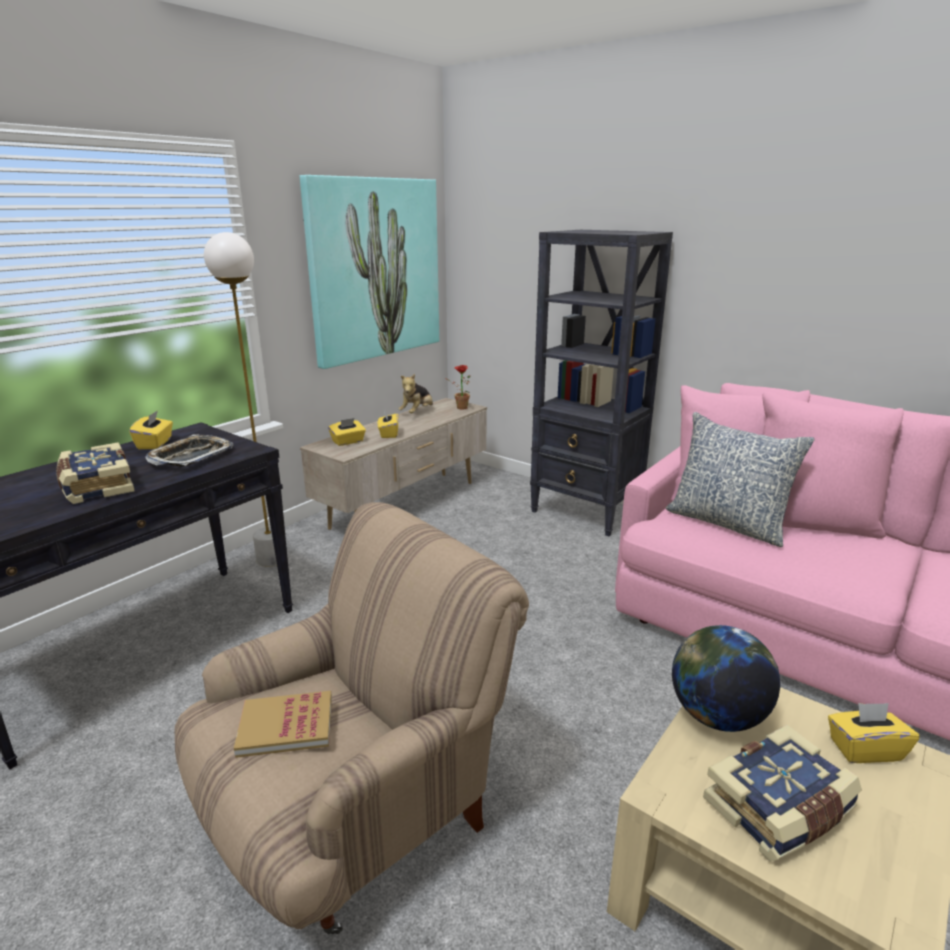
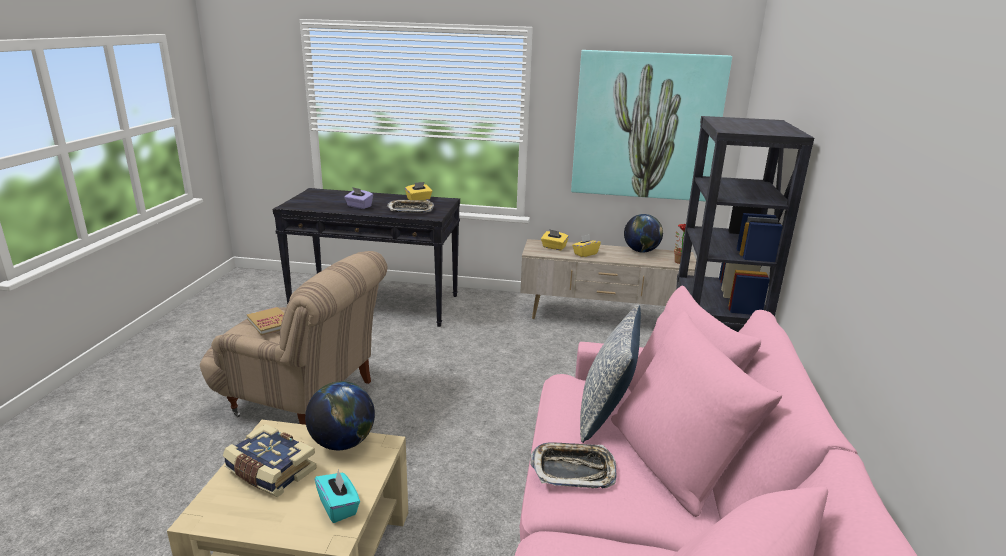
camera: 60 degrees right, 0 degrees up
book [56,442,135,504] -> purple tissue box [344,187,373,209]
white floor lamp [204,232,277,567] -> none
plush toy [398,374,433,413] -> globe [624,214,663,253]
yellow tissue box [828,703,919,763] -> turquoise tissue box [315,469,360,523]
none -> tray [530,442,617,488]

